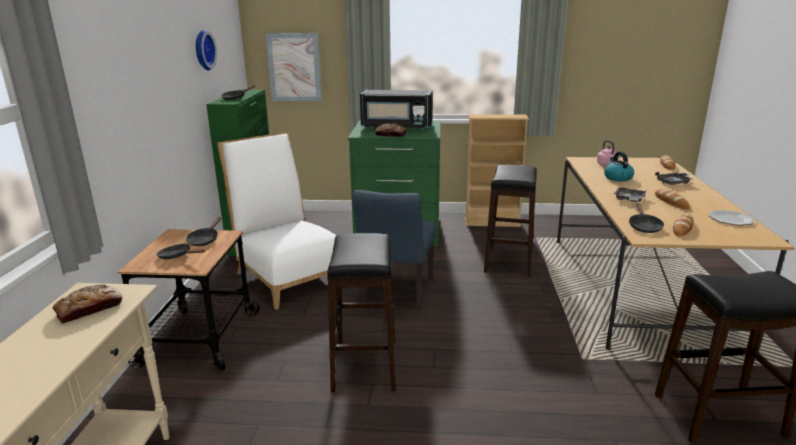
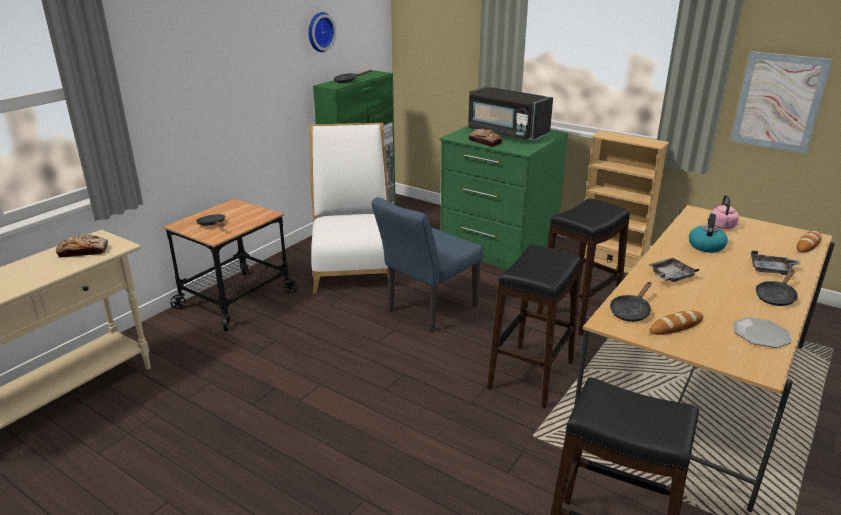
camera: 30 degrees right, 5 degrees up
black frying pan [186,217,221,246] -> black frying pan moved to [756,270,798,306]
picture [266,33,322,101] -> picture moved to [731,51,832,154]
black stool [327,233,396,392] -> black stool moved to [487,245,582,408]
bread [655,189,690,209] -> none

